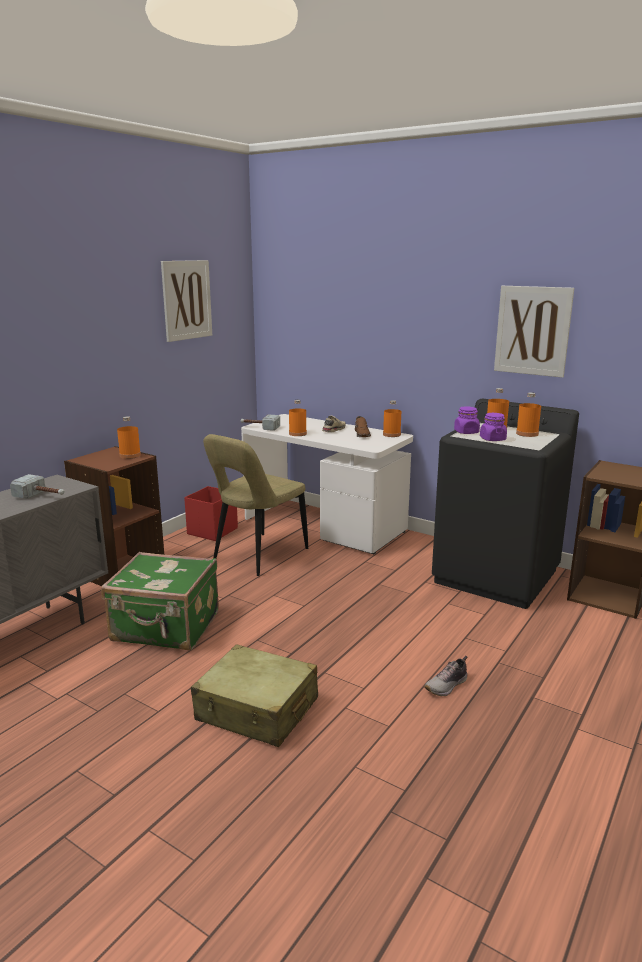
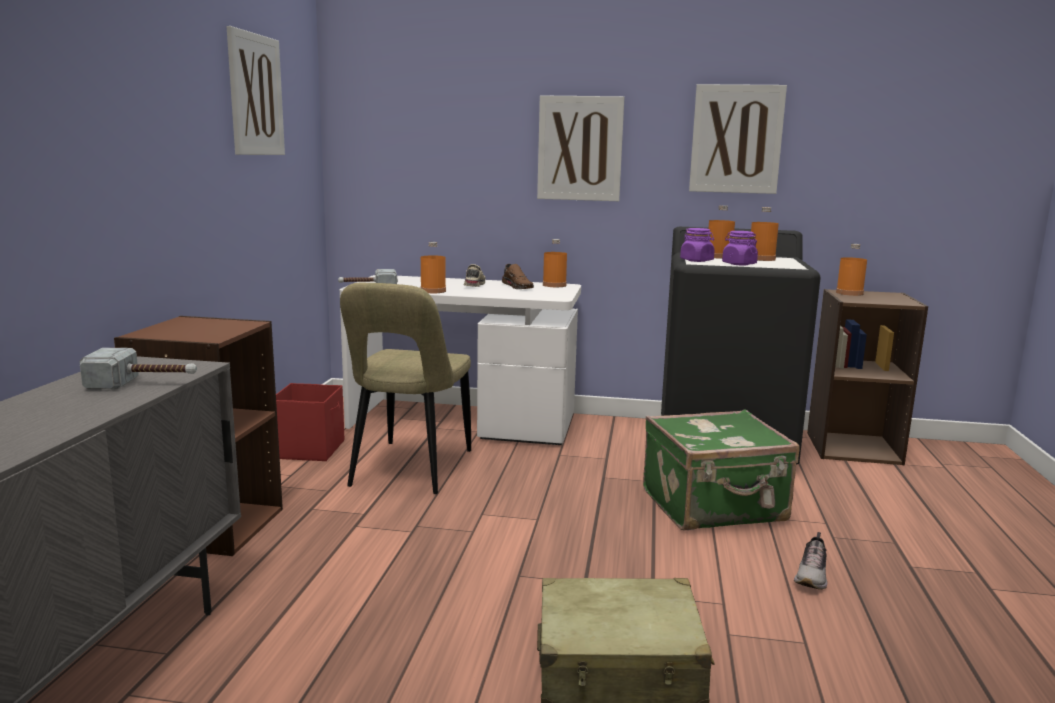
camera: 25 degrees left, 5 degrees down
green suitcase [101,552,219,650] -> green suitcase moved to [643,409,799,530]
orange bottle [117,416,141,459] -> orange bottle moved to [836,244,867,296]
none -> picture [537,95,624,201]

